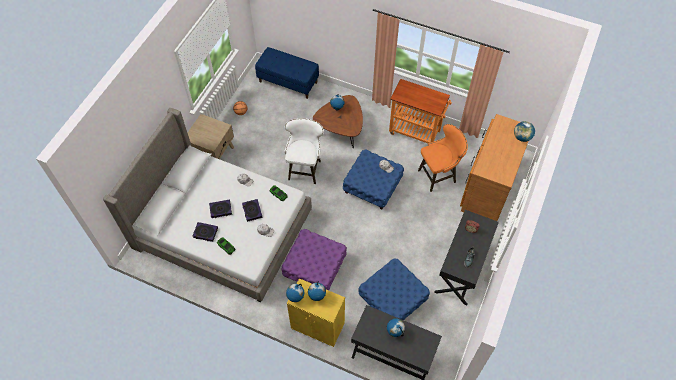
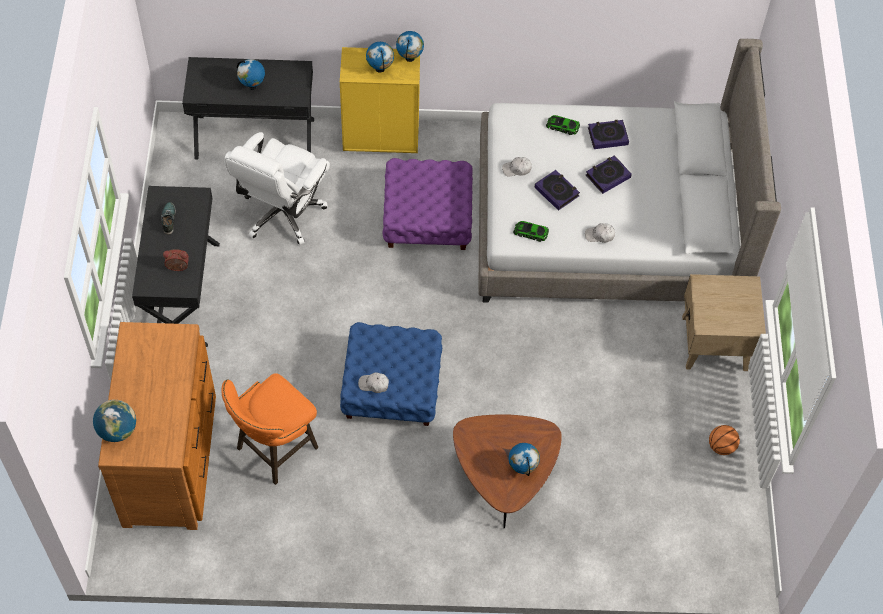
camera: 155 degrees right, 0 degrees up
blue bench [255,47,319,99] -> none
white stool [284,118,324,184] -> none
blue ottoman [358,259,430,320] -> white office chair [225,132,330,245]
orange cart [389,79,452,143] -> none

